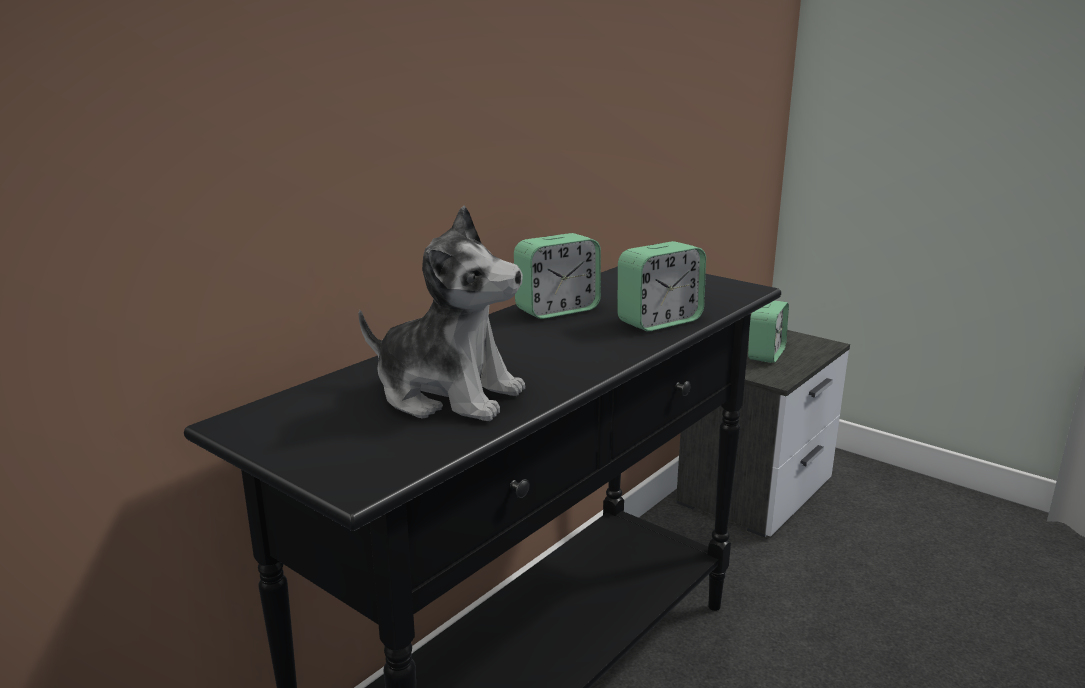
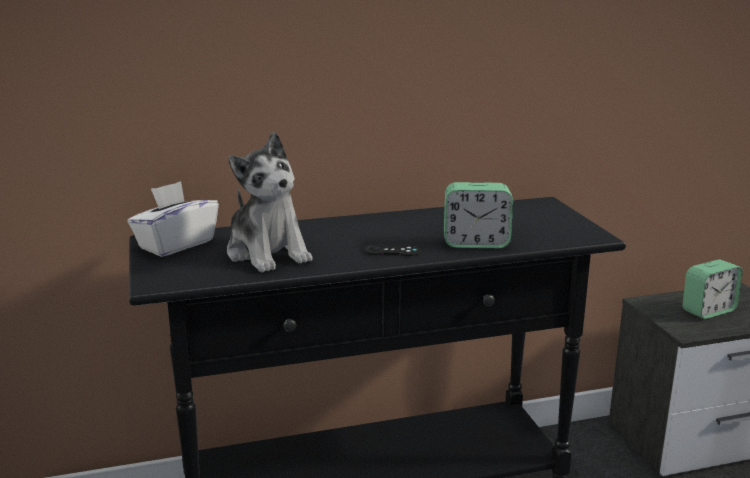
camera: 35 degrees right, 0 degrees up
alarm clock [514,233,601,319] -> none
none -> white tissue box [128,181,219,257]
none -> black game controller [363,244,421,256]

